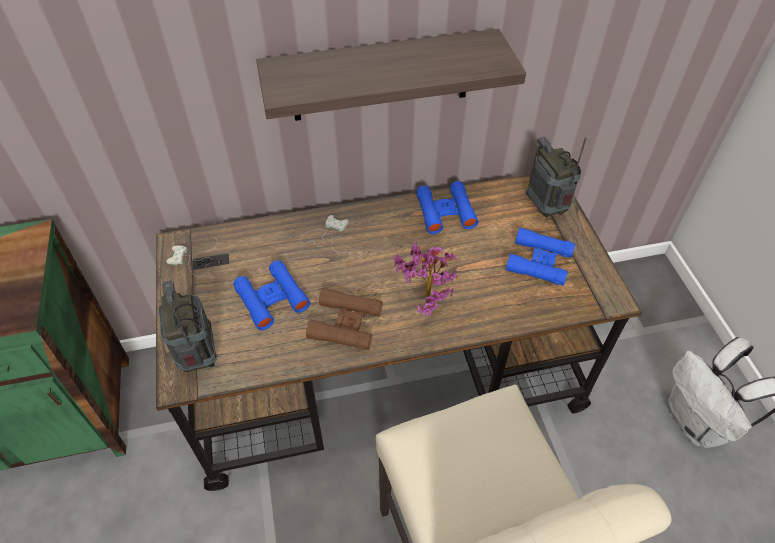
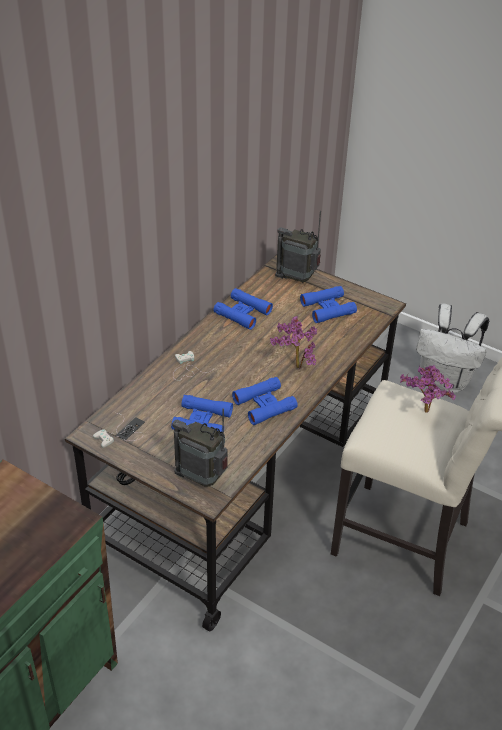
camera: 45 degrees left, 10 degrees down
shelf [256,28,526,121] -> none
brown binoculars [306,288,383,350] -> blue binoculars [232,377,298,425]
none -> potted plant [400,365,456,413]

